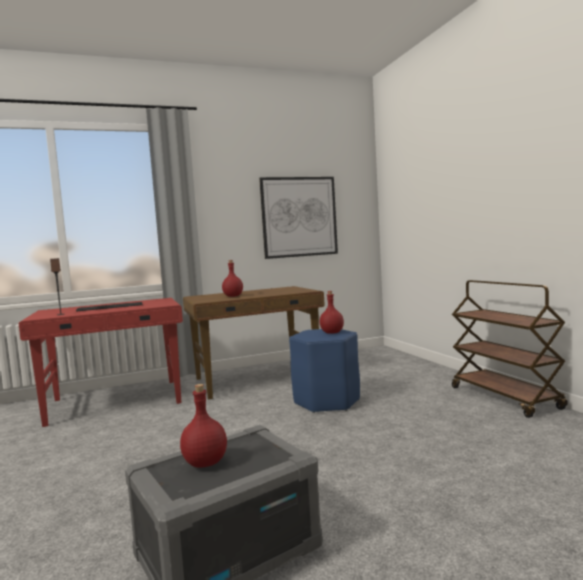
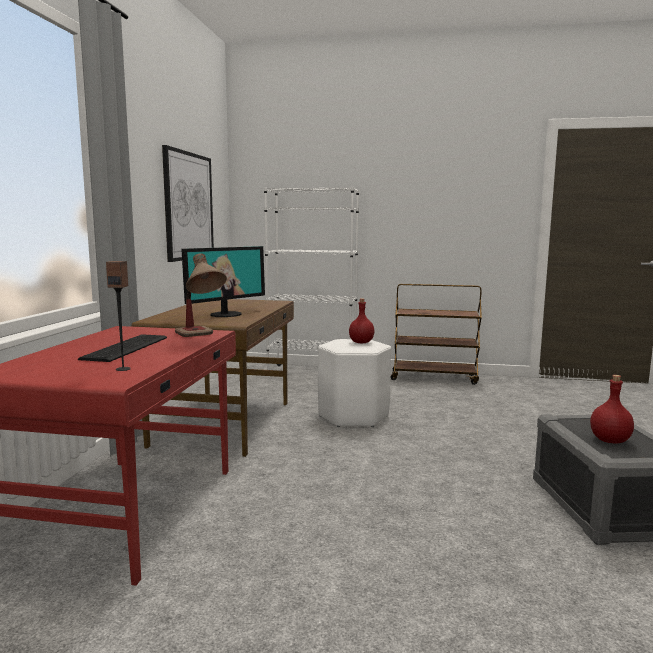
camera: 60 degrees left, 5 degrees up
red bottle [222,260,243,297] -> monitor [181,246,265,317]
blue stool [289,329,360,413] -> white stool [318,339,391,427]
none -> table lamp [175,253,227,337]
none -> white bookcase [264,187,359,370]

